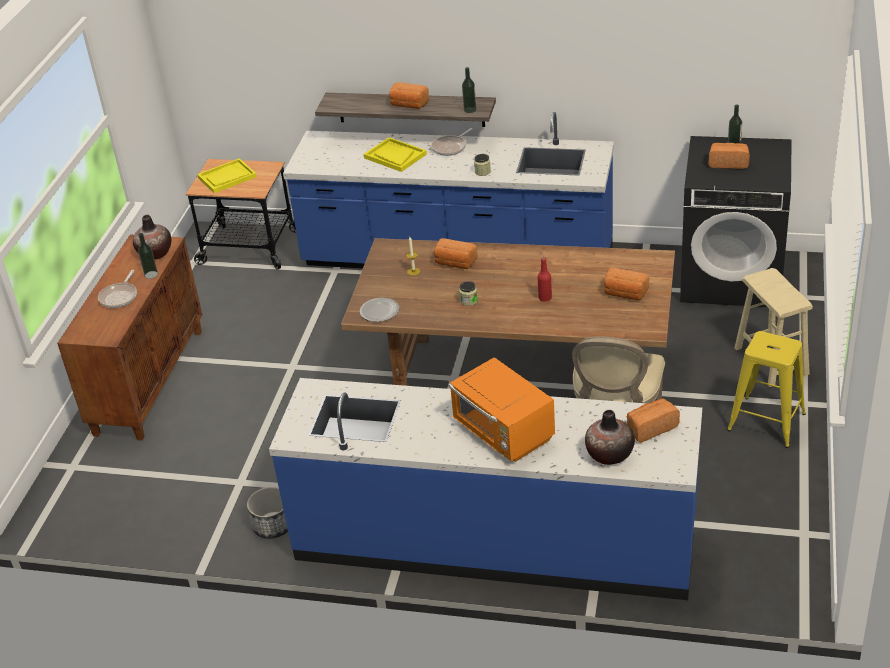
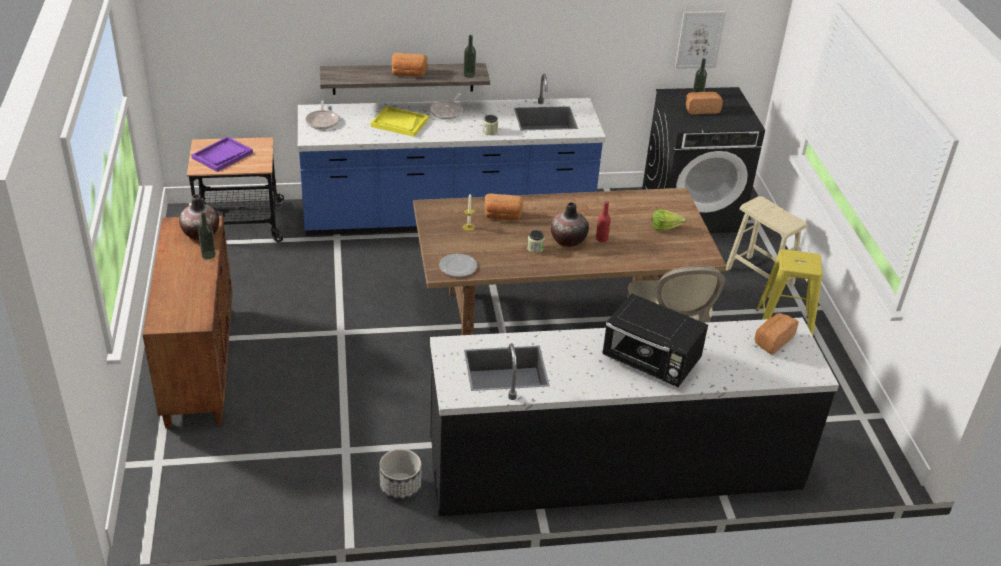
camera: 25 degrees left, 0 degrees up
frying pan [98,270,137,308] -> frying pan moved to [305,101,339,130]
yellow tray [197,158,257,193] -> purple tray [191,136,253,172]
blue counter [269,378,702,600] -> black counter [430,317,839,516]
orange microwave [449,357,555,462] -> black microwave [602,294,708,387]
vase [585,410,635,465] -> vase moved to [551,202,589,247]
bread [604,268,649,300] -> lettuce [652,209,686,231]
none -> picture [675,11,726,69]

